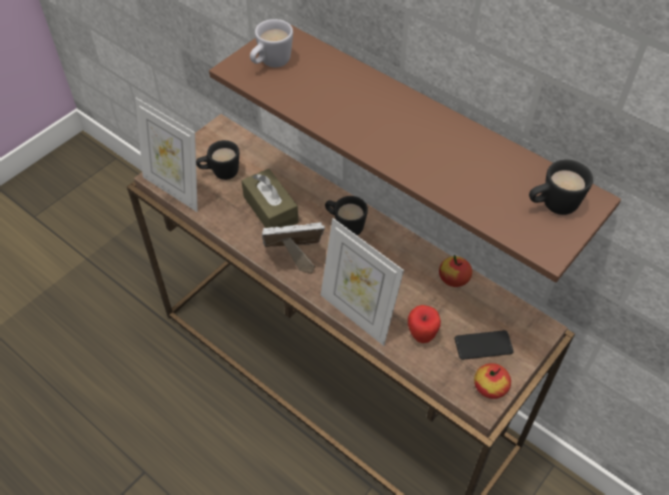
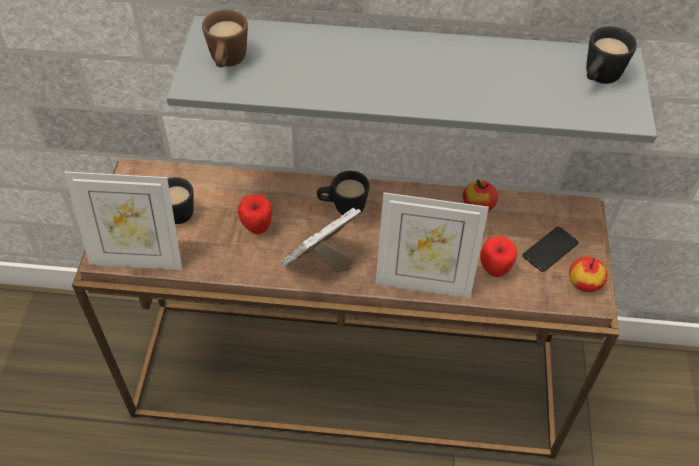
camera: 35 degrees left, 0 degrees up
brown shelf [209,25,621,283] -> grey shelf [167,16,657,143]
brown tissue box [241,168,299,228] -> apple [238,195,272,235]
white mug [250,19,293,67] -> brown mug [202,10,248,67]

